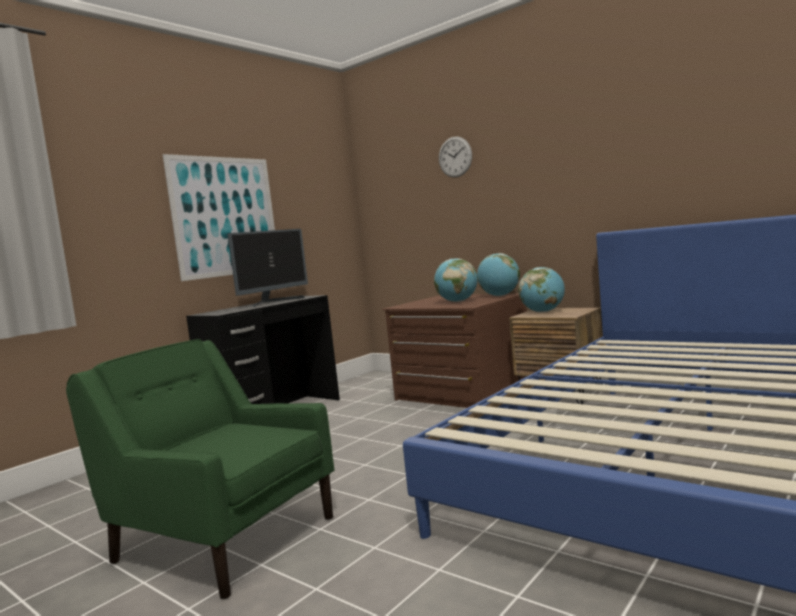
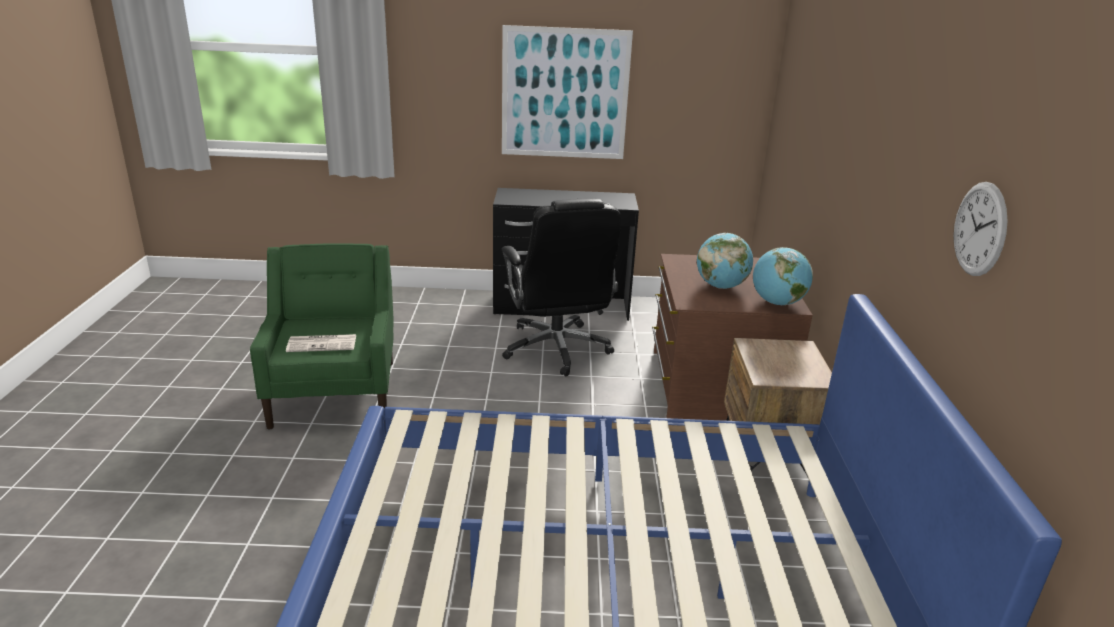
camera: 50 degrees right, 20 degrees up
monitor [228,229,308,307] -> none
wall clock [439,136,472,178] -> wall clock moved to [954,182,1008,276]
globe [518,267,565,313] -> none
none -> newspaper [286,334,356,352]
none -> black office chair [502,198,621,376]

